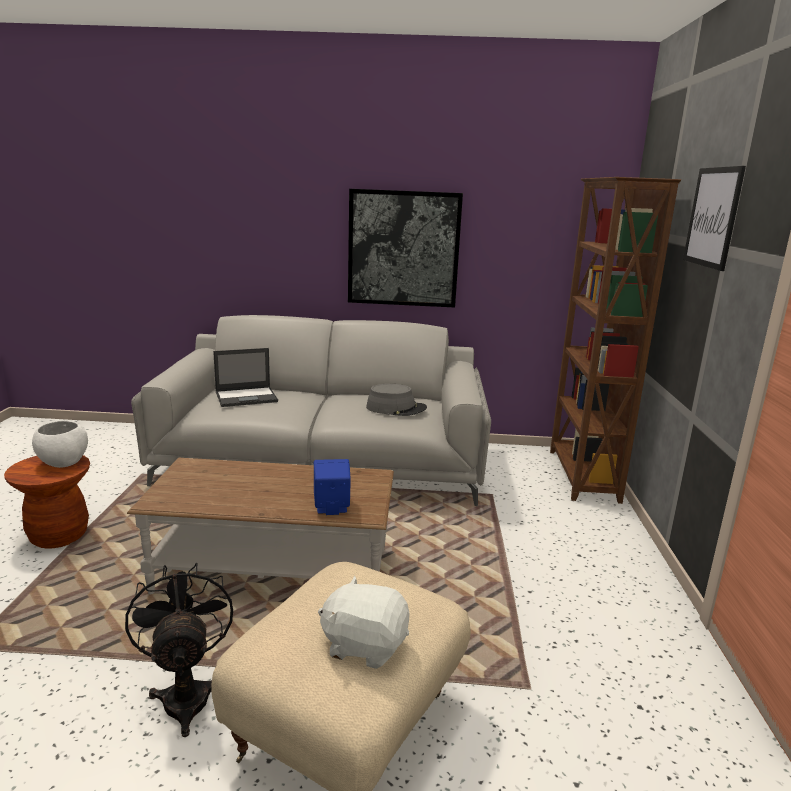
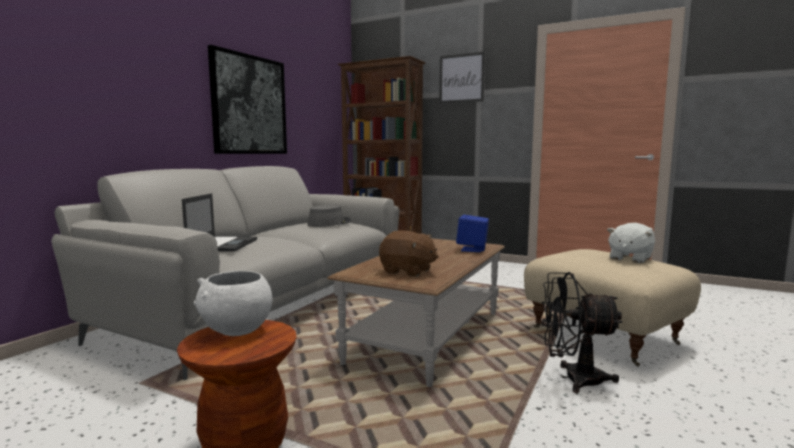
camera: 65 degrees left, 10 degrees down
none -> brown plush toy [379,230,439,277]

